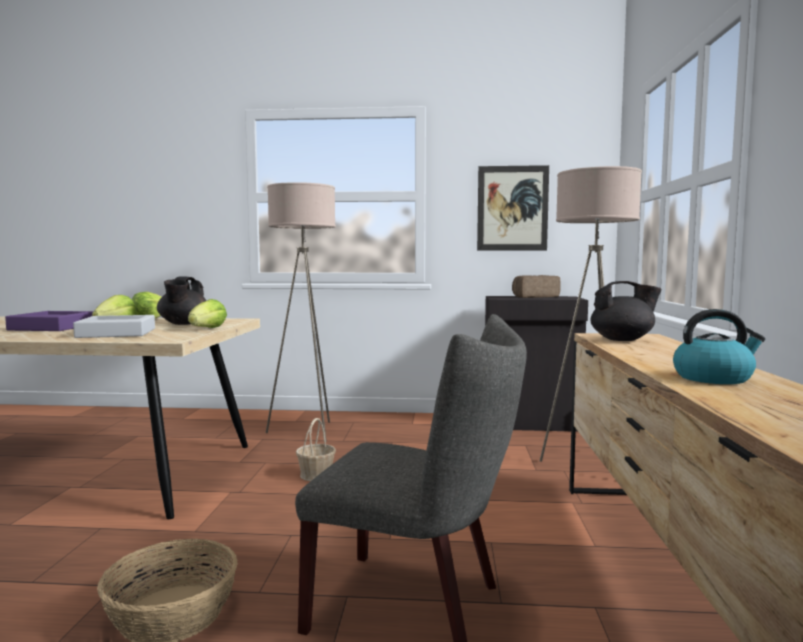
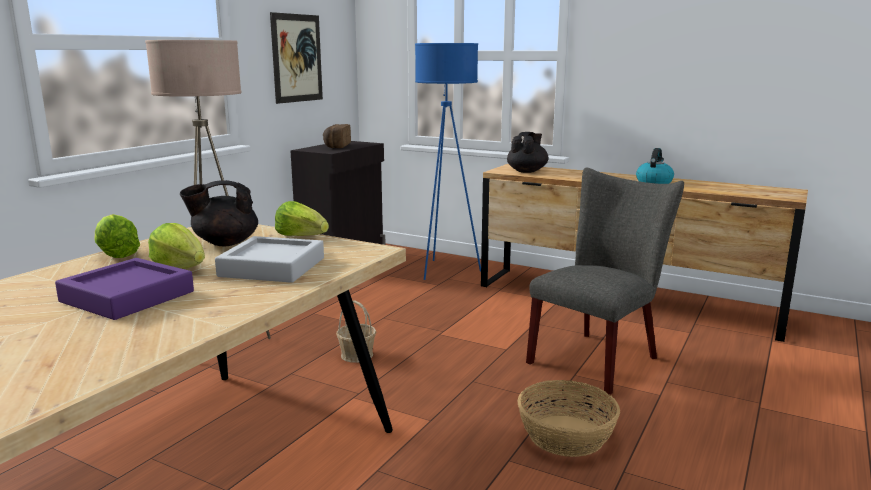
camera: 65 degrees left, 10 degrees up
black teapot [157,276,206,325] -> black teapot turned 135 degrees clockwise [180,180,258,246]
beige floor lamp [540,166,642,462] -> blue floor lamp [415,43,481,280]

